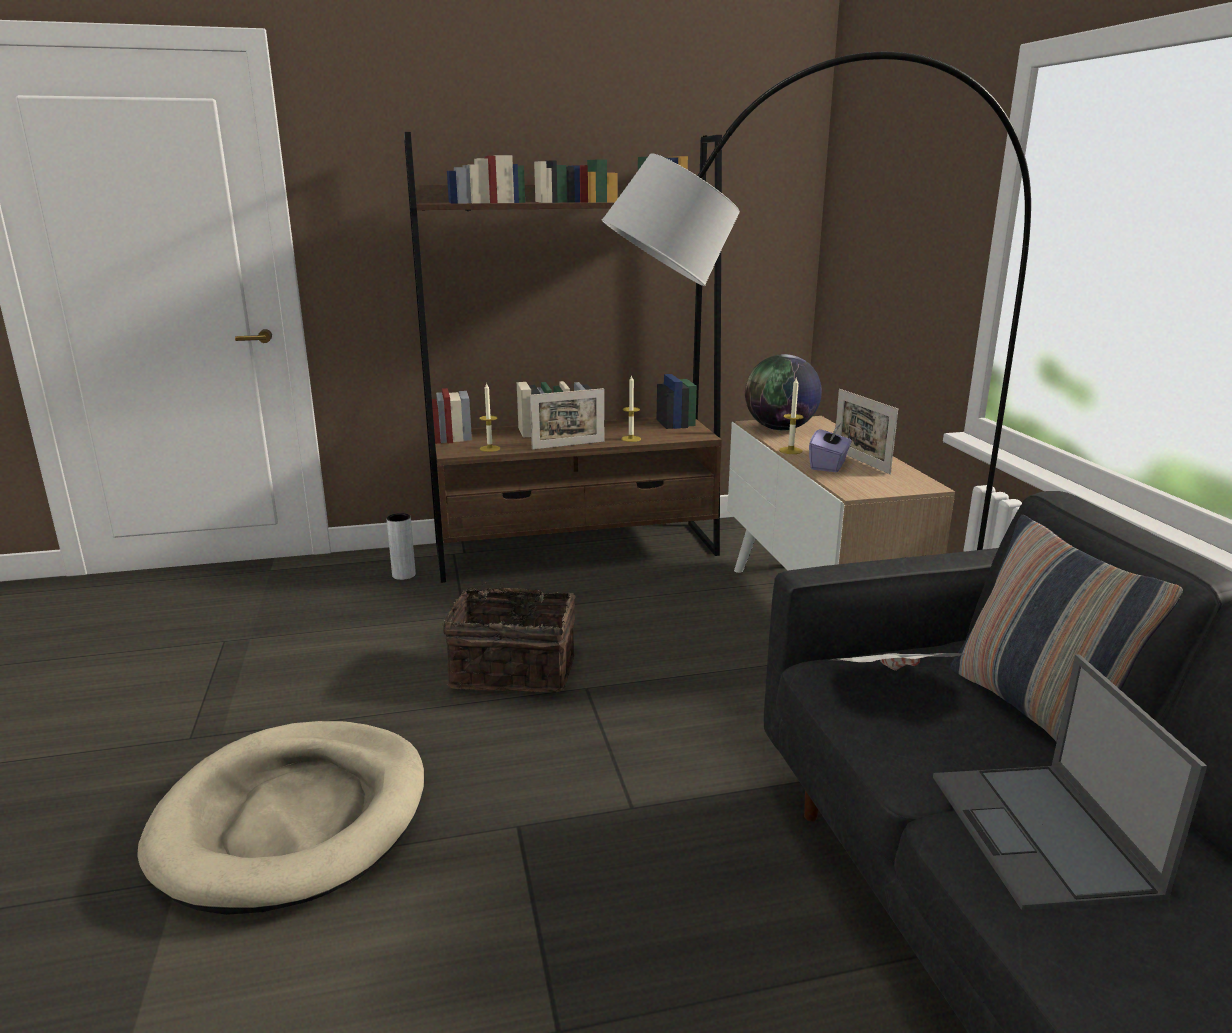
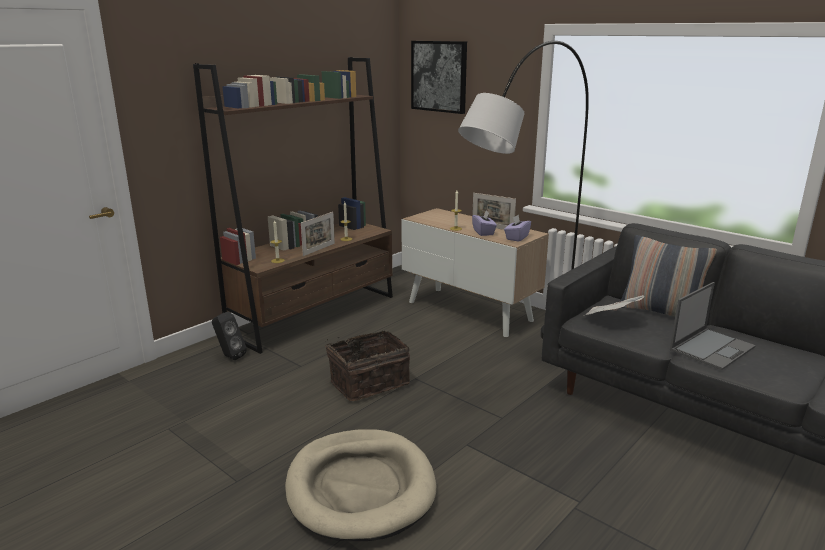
camera: 35 degrees left, 0 degrees up
grey vase [387,513,416,580] -> black speaker [212,312,247,360]
globe [745,354,822,431] -> none
laptop [933,654,1207,911] -> laptop turned 90 degrees counterclockwise [670,282,756,370]
none -> picture [411,41,467,114]
none -> purple tissue box [504,215,531,242]

